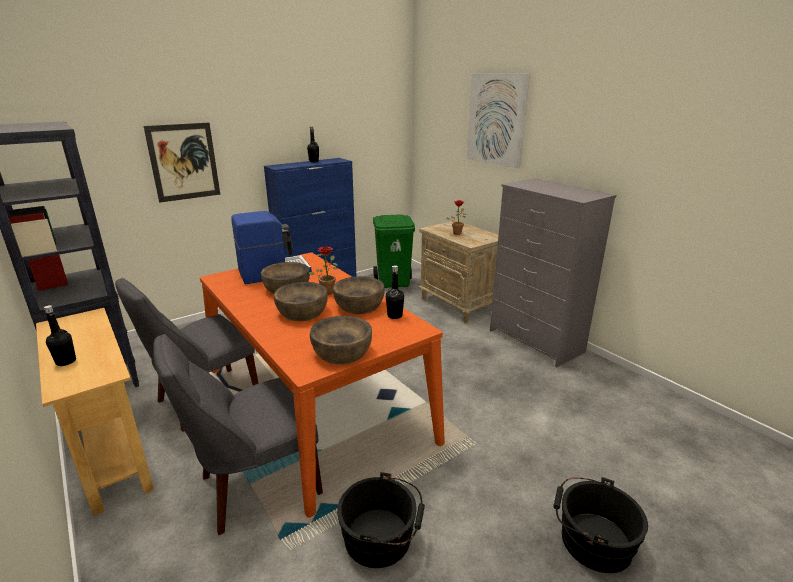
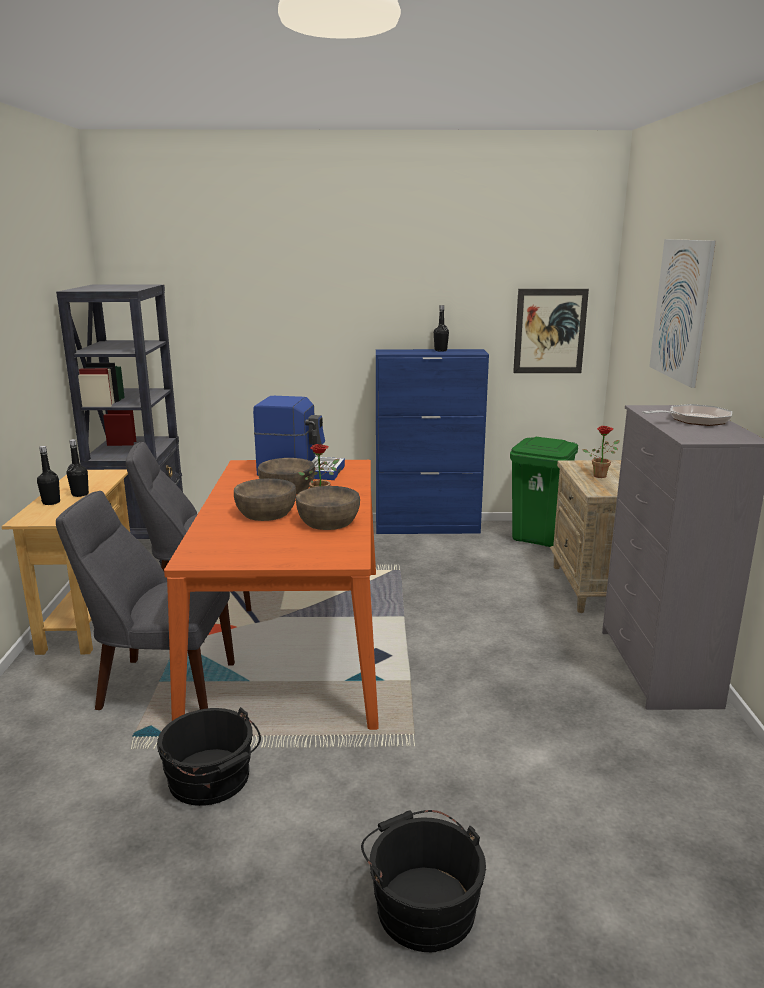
camera: 35 degrees right, 5 degrees down
picture [143,123,220,203] -> picture moved to [513,289,589,373]
brown bowl [310,316,372,365] -> none
black bottle [386,266,404,319] -> black bottle moved to [67,439,89,497]
none -> frying pan [642,404,732,426]

